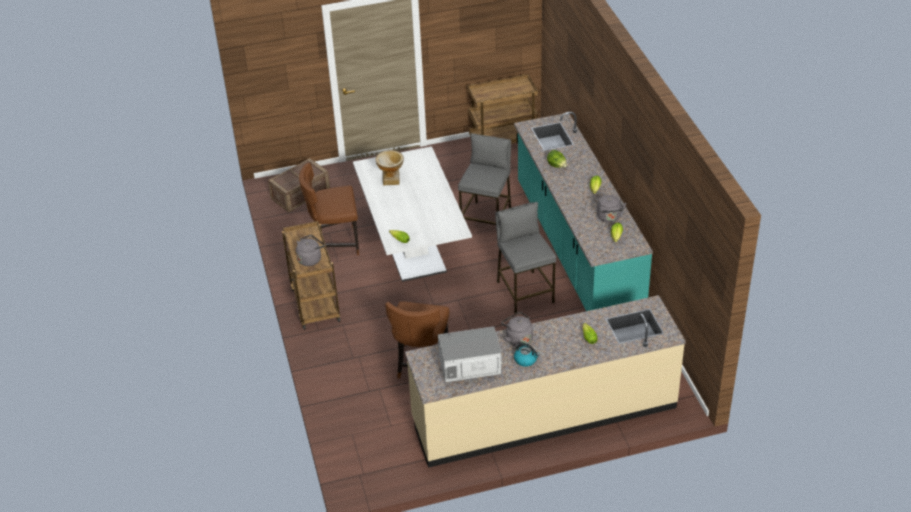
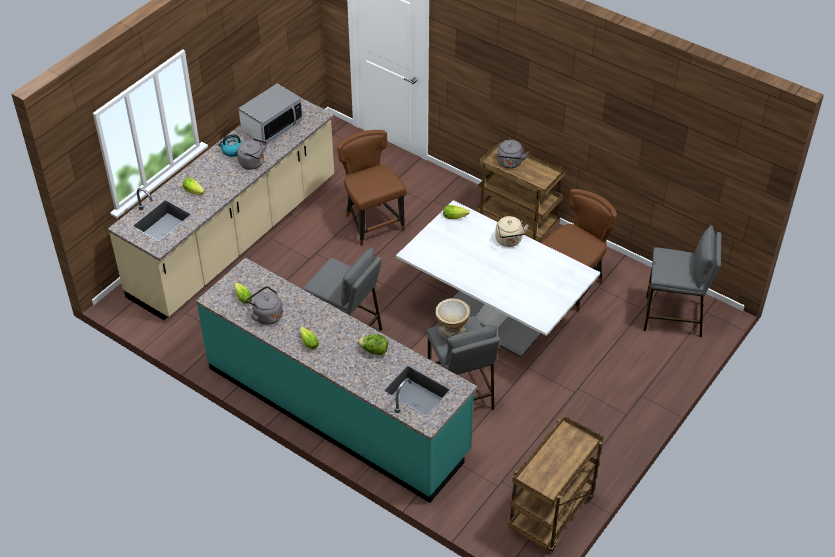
camera: 140 degrees right, 5 degrees up
crate [268,158,330,213] -> grey stool [644,225,722,337]
vase [375,150,404,185] -> vase moved to [435,298,470,340]
none -> beige kettle [495,216,528,247]

